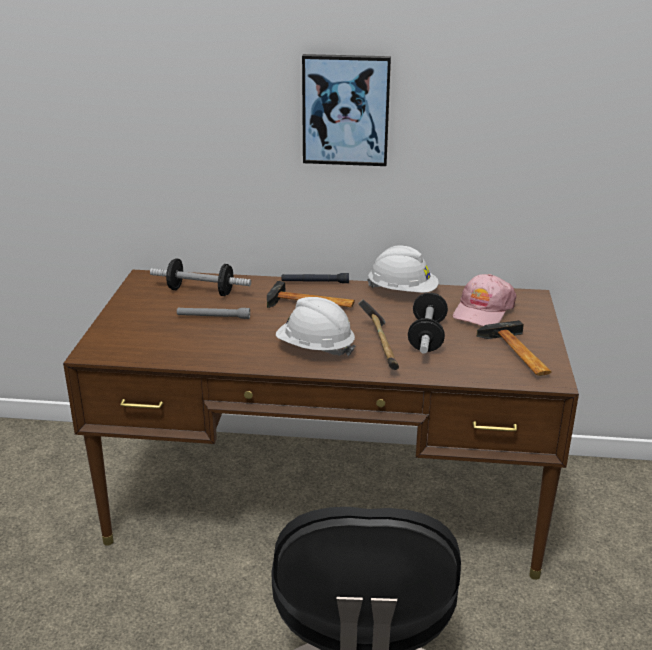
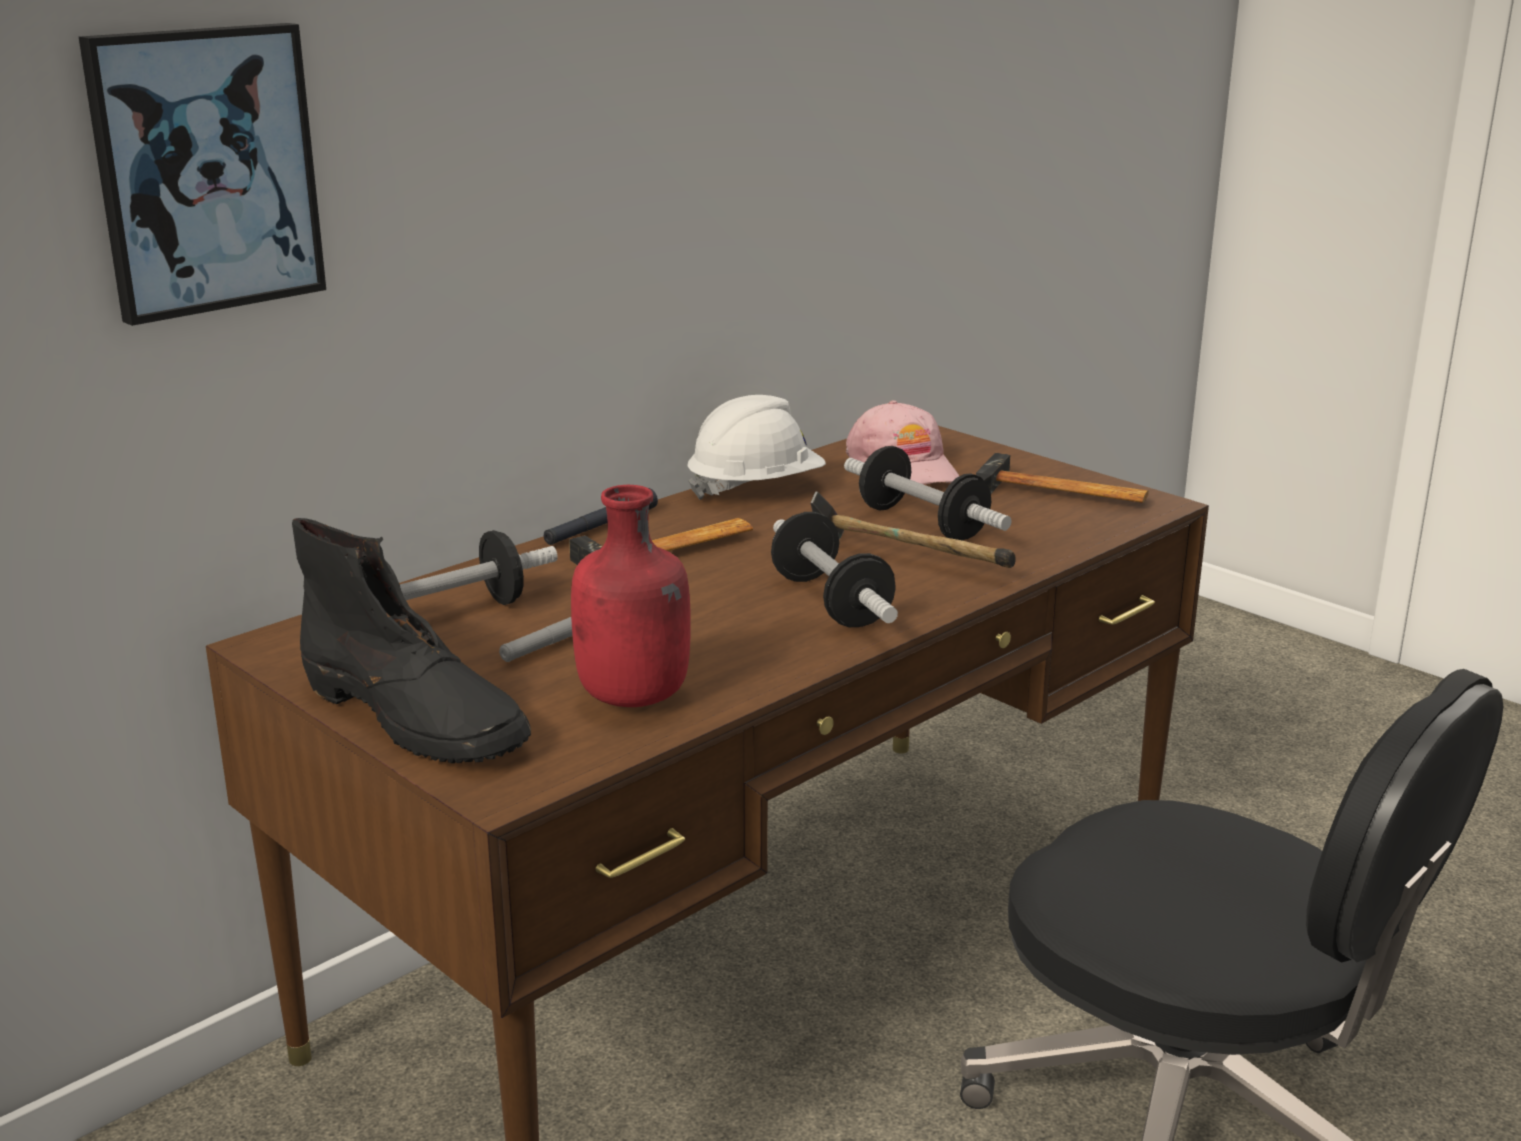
camera: 50 degrees left, 5 degrees down
white hard hat [276,297,355,356] -> dumbbell [771,512,898,627]
picture [302,54,391,166] -> picture moved to [79,23,326,326]
none -> black boot [292,518,531,763]
none -> red bottle [571,485,691,707]

